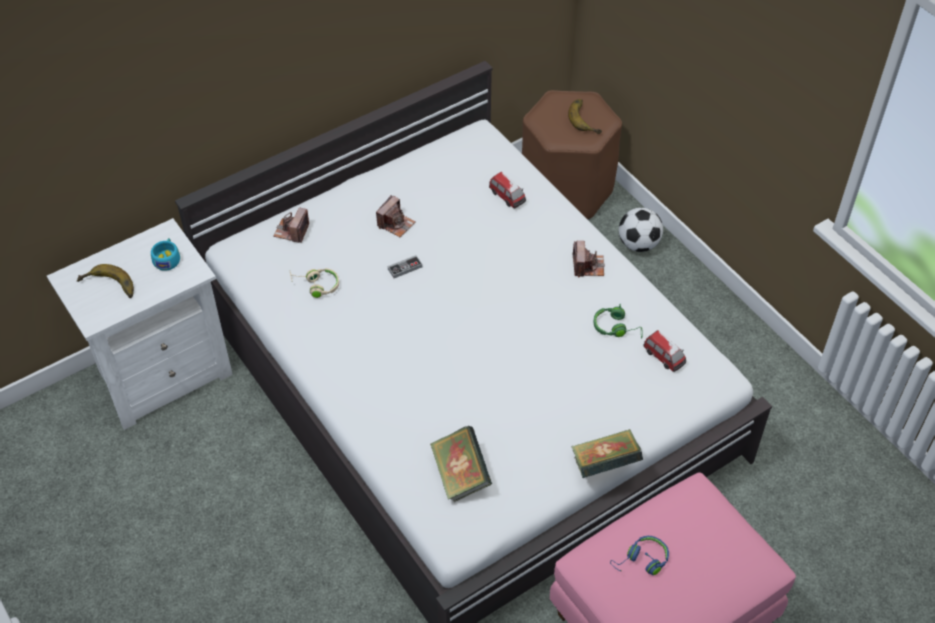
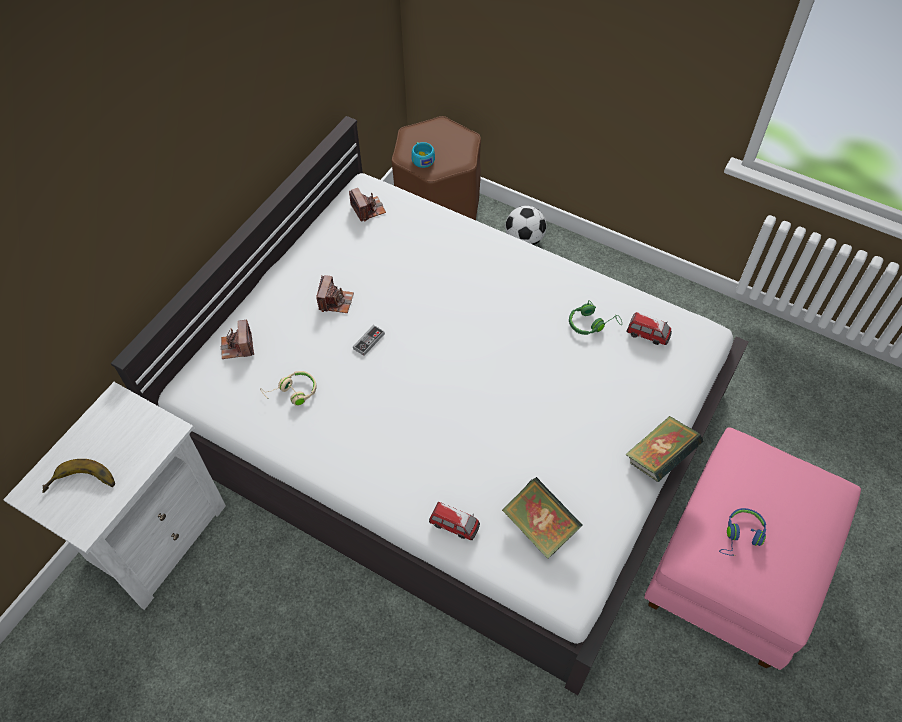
camera: 25 degrees left, 5 degrees up
turquoise cup [151,238,180,271] -> turquoise cup moved to [411,142,435,168]
toy car [489,172,526,208] -> toy car moved to [429,502,480,540]
banana [568,99,602,134] -> none
camera [573,241,605,278] -> camera moved to [349,188,386,222]

